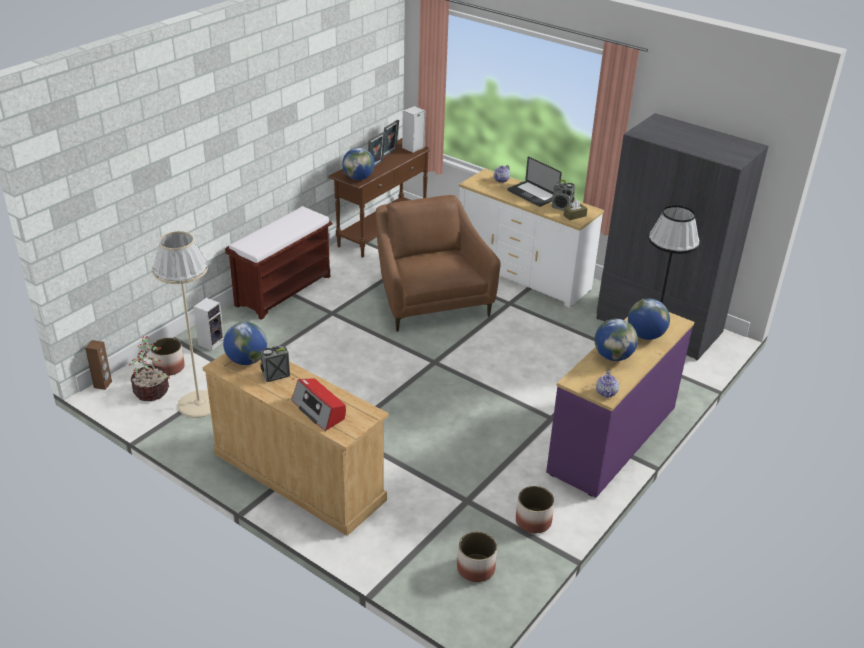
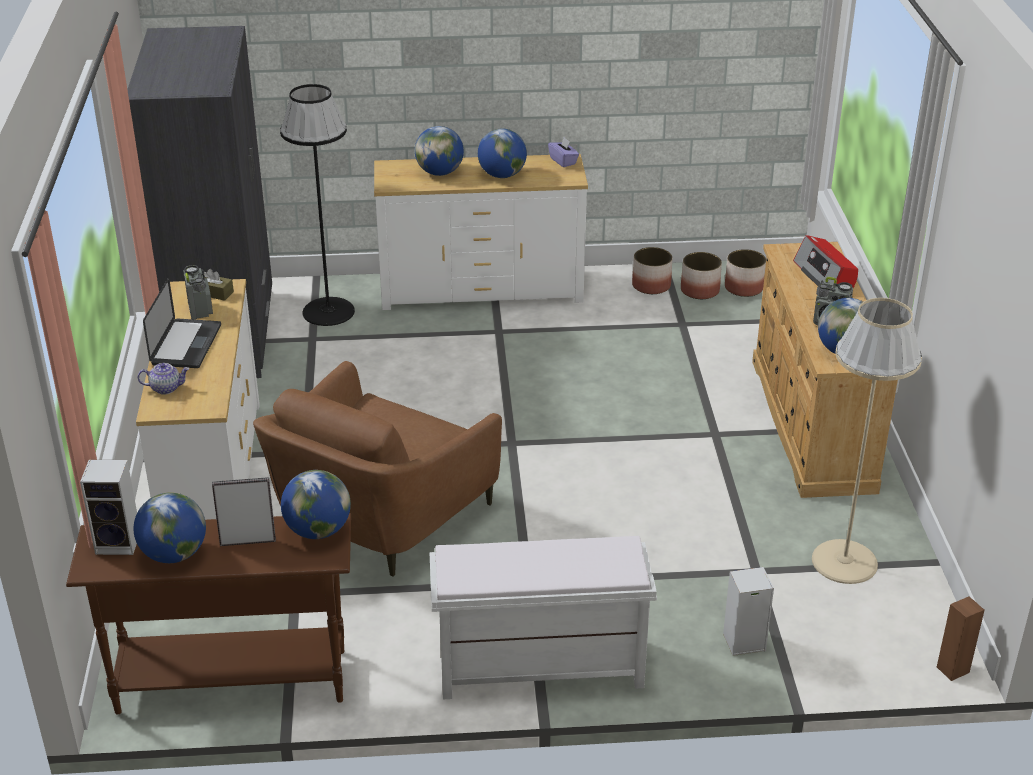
camera: 130 degrees left, 0 degrees up
potted plant [129,336,169,401] -> none
planter [150,338,185,376] -> planter moved to [681,252,722,299]
brown bench [225,206,333,320] -> white bench [429,536,657,699]
radio [291,378,346,431] -> radio turned 150 degrees clockwise [793,235,858,288]
picture frame [383,120,399,158] -> globe [134,492,206,563]
purple dresser [546,312,694,498] -> white dresser [374,154,588,310]
teapot [596,370,619,398] -> purple tissue box [548,137,579,167]

